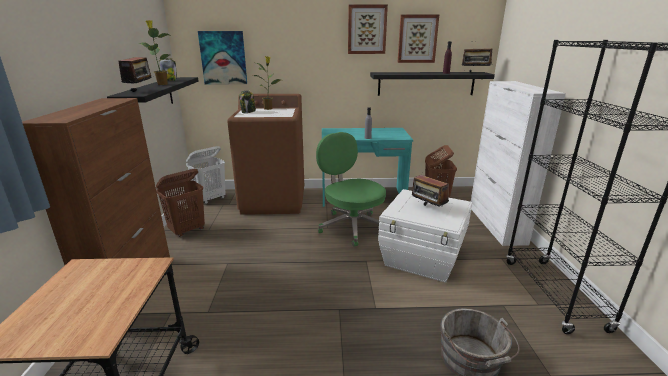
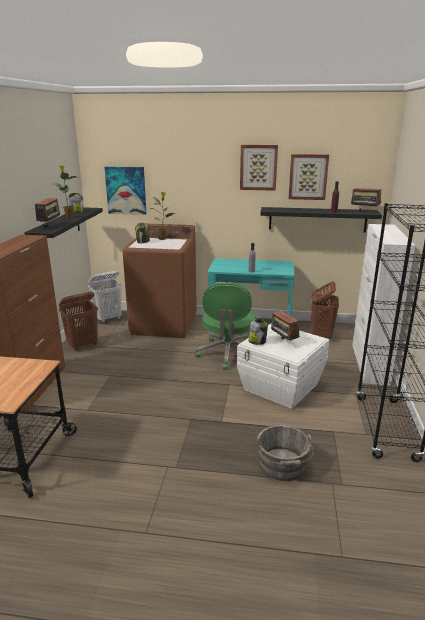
camera: 10 degrees right, 0 degrees up
green office chair [316,132,386,247] -> green office chair turned 150 degrees counterclockwise [195,283,255,370]
none -> jar [248,319,268,345]

